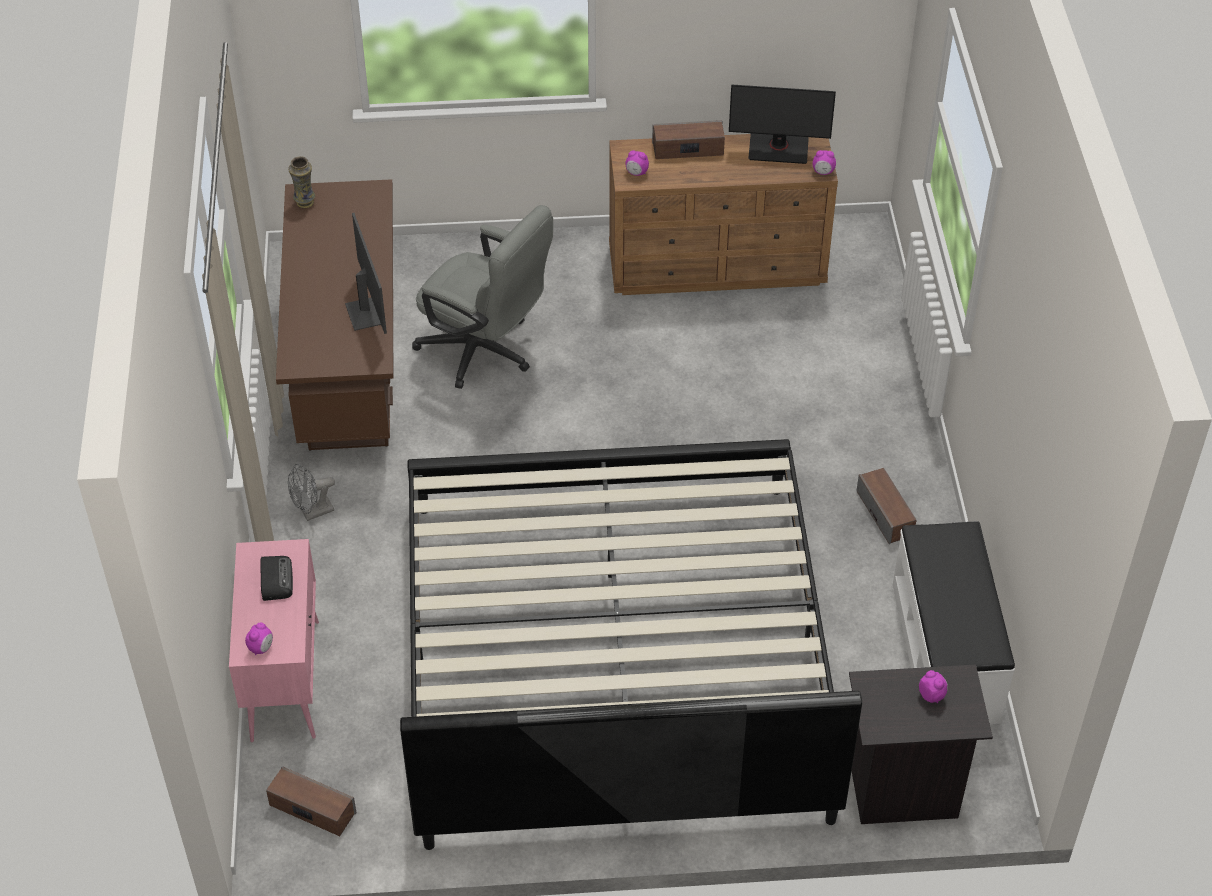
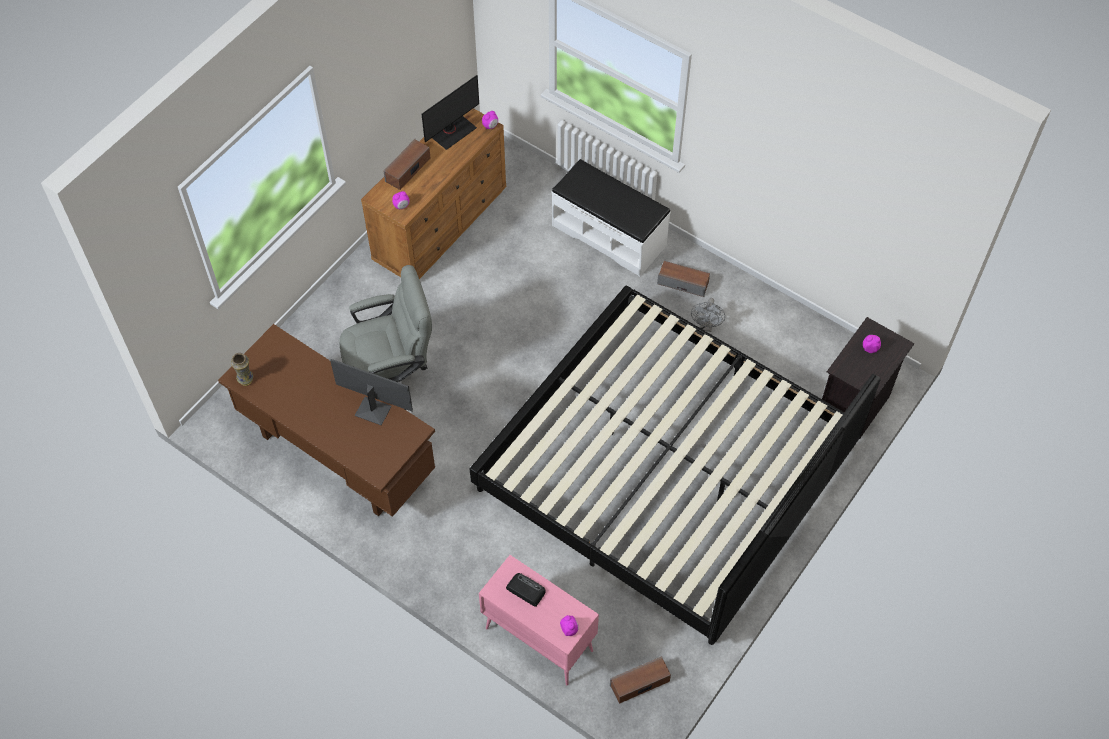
camera: 50 degrees left, 10 degrees up
grey fan [288,464,335,521] -> grey fan moved to [691,298,725,332]
white bench [892,521,1015,724] -> white bench moved to [551,159,670,277]

